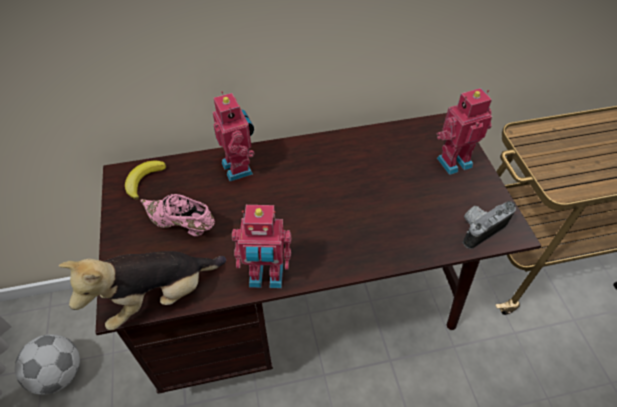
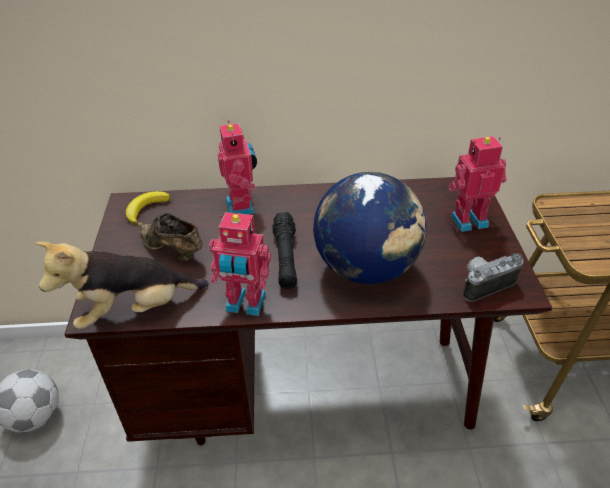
camera: 10 degrees right, 10 degrees down
pink shoe [140,194,215,236] -> brown shoe [137,213,203,261]
none -> black flashlight [272,212,297,289]
none -> globe [313,172,426,284]

